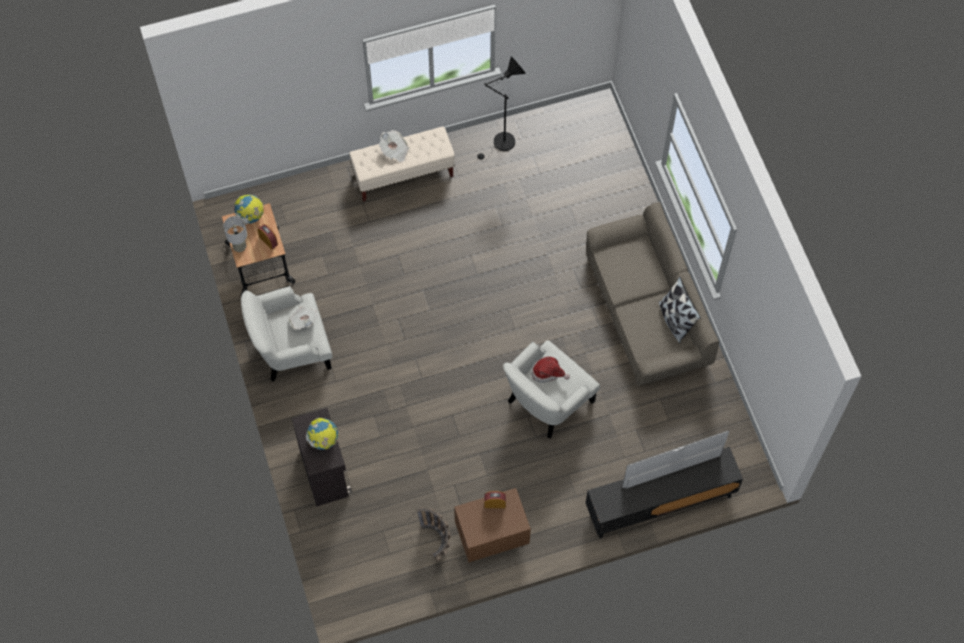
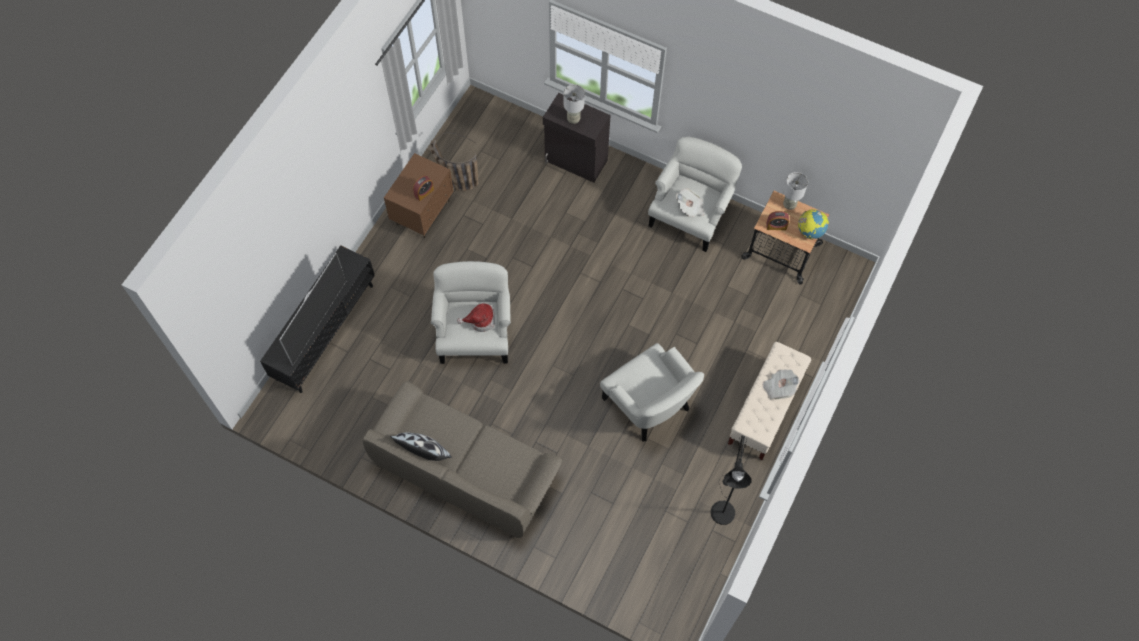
camera: 135 degrees right, 0 degrees up
globe [306,418,339,450] -> grey table lamp [564,84,585,124]
none -> white armchair [600,343,704,442]

